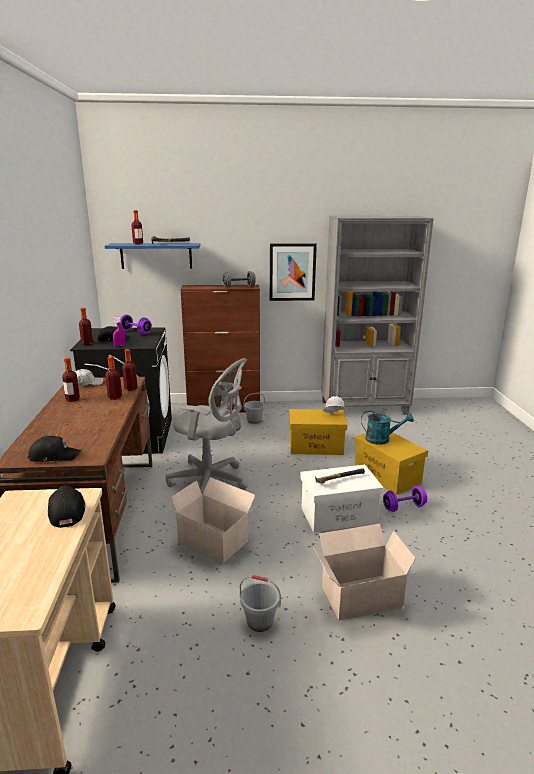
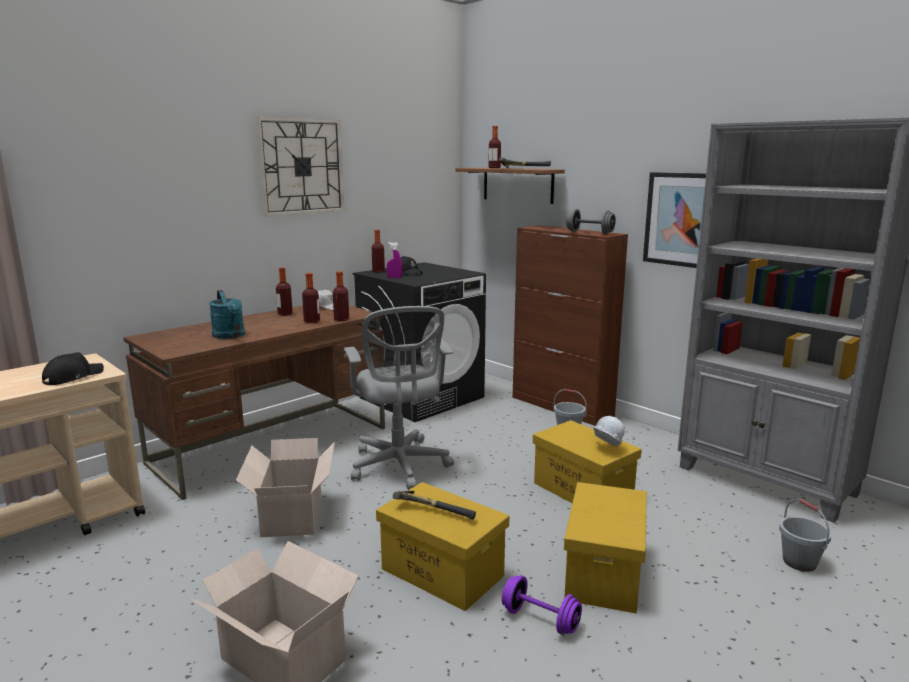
camera: 50 degrees right, 5 degrees down
black cap [28,436,81,462] -> none
blue shelf [105,243,200,269] -> brown shelf [455,168,565,204]
purple dumbbell [120,315,152,335] -> none
grey bucket [240,575,281,632] -> grey bucket moved to [779,499,832,572]
white storage box [300,465,383,533] -> yellow storage box [376,482,509,611]
turquoise watering can [361,411,414,445] -> turquoise watering can moved to [209,290,245,339]
none -> wall clock [256,117,345,217]

